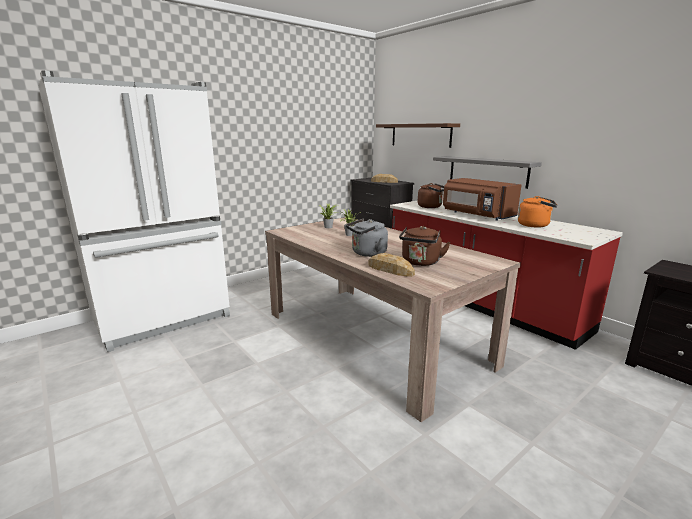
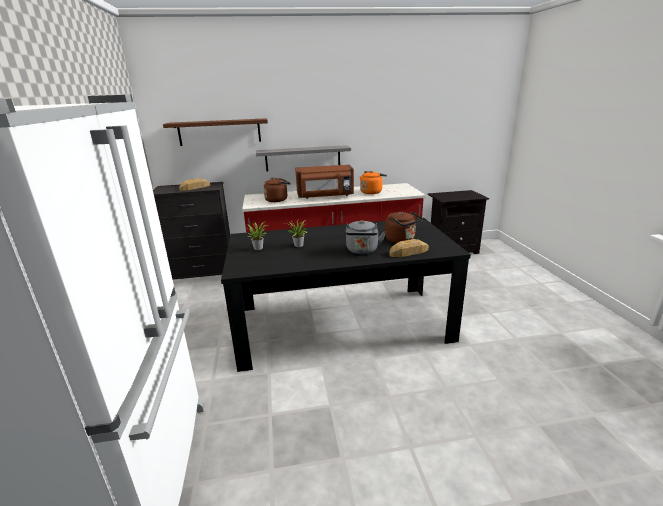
camera: 60 degrees left, 5 degrees up
beige dining table [265,217,521,422] -> black dining table [221,218,471,372]

